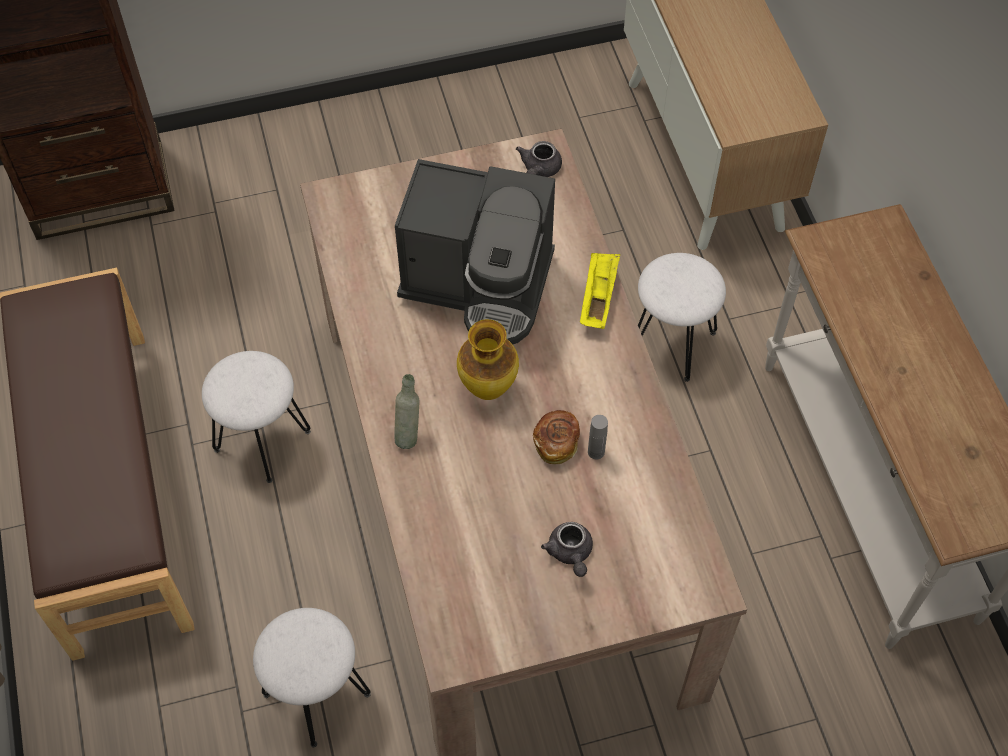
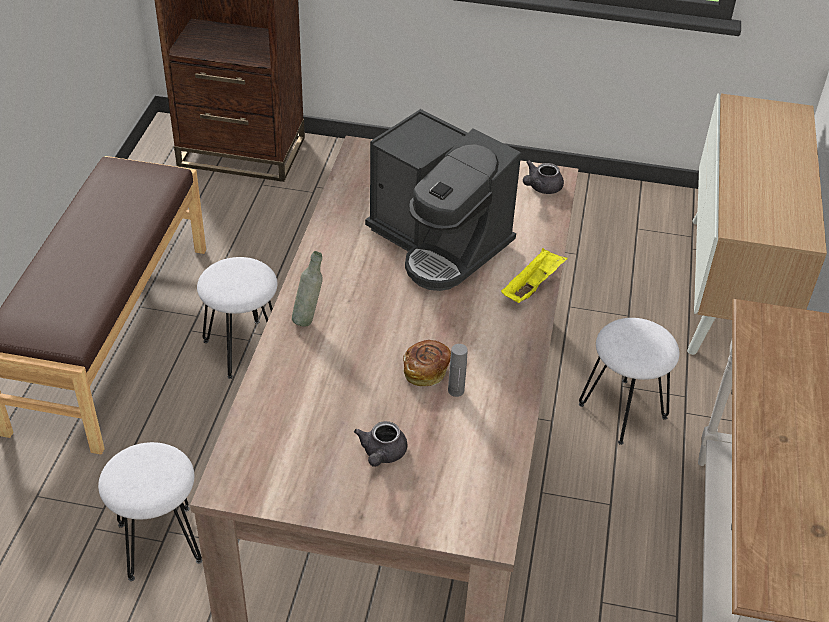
camera: 25 degrees right, 15 degrees down
vase [457,319,519,400] -> none

